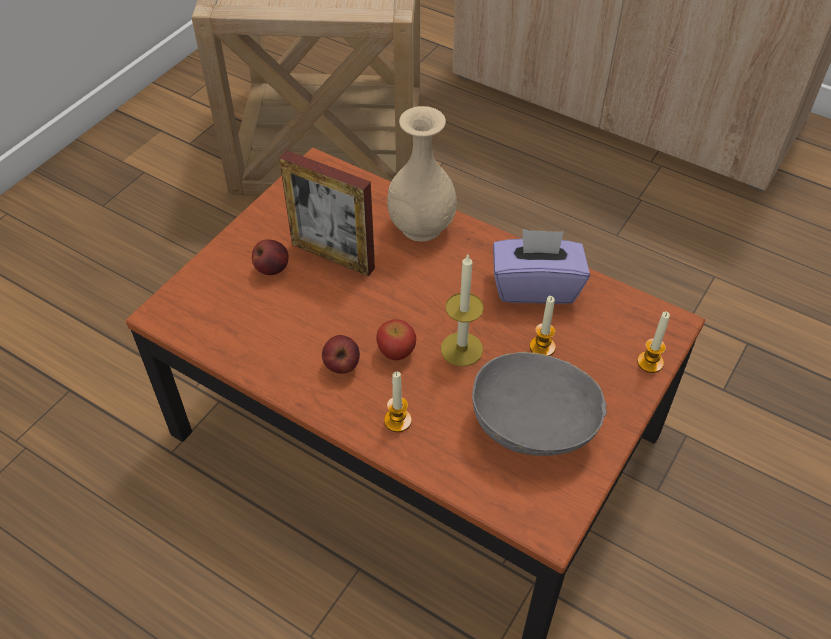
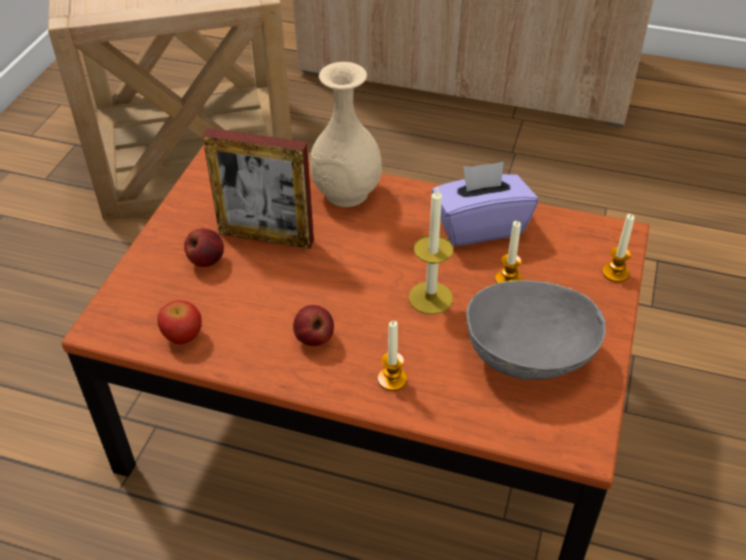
camera: 15 degrees left, 5 degrees down
apple [376,319,416,360] -> apple moved to [157,300,202,344]

